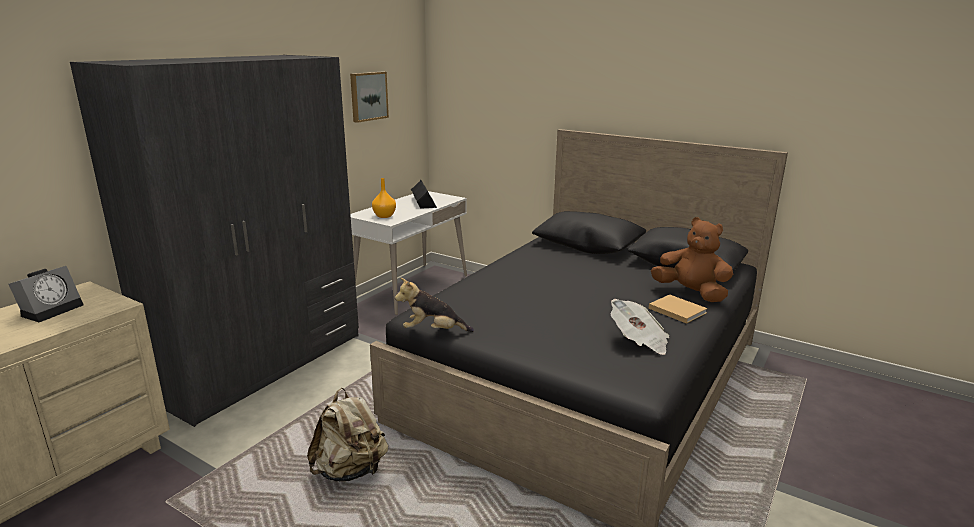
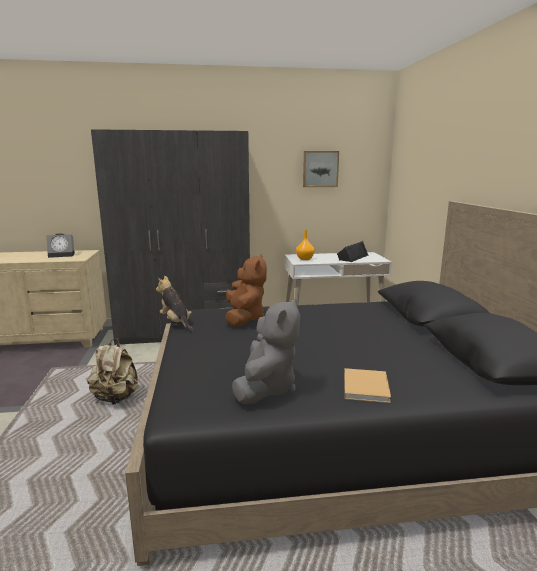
camera: 50 degrees right, 5 degrees down
newspaper [610,299,669,355] -> grey plush toy [232,299,300,404]
brown plush toy [651,217,733,302] -> brown plush toy moved to [225,254,267,326]

